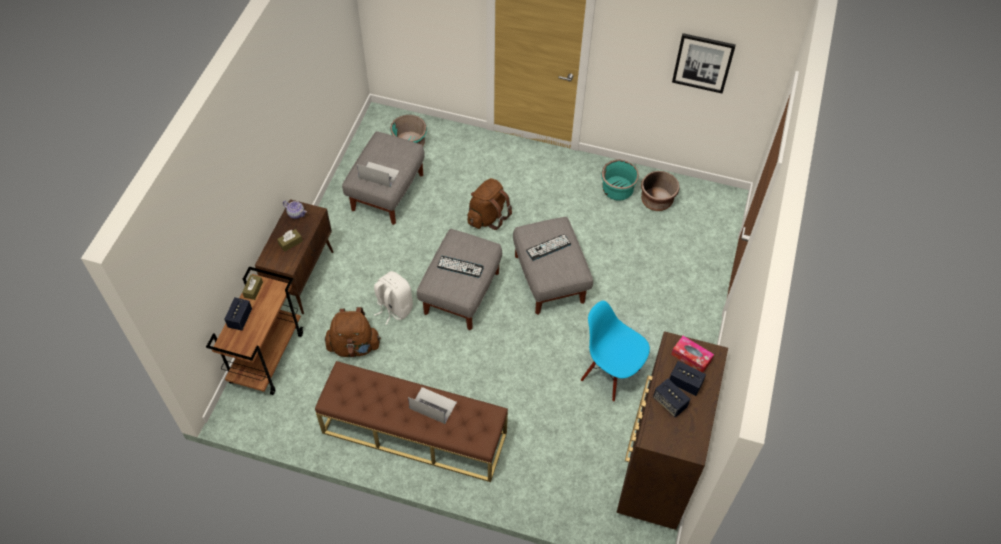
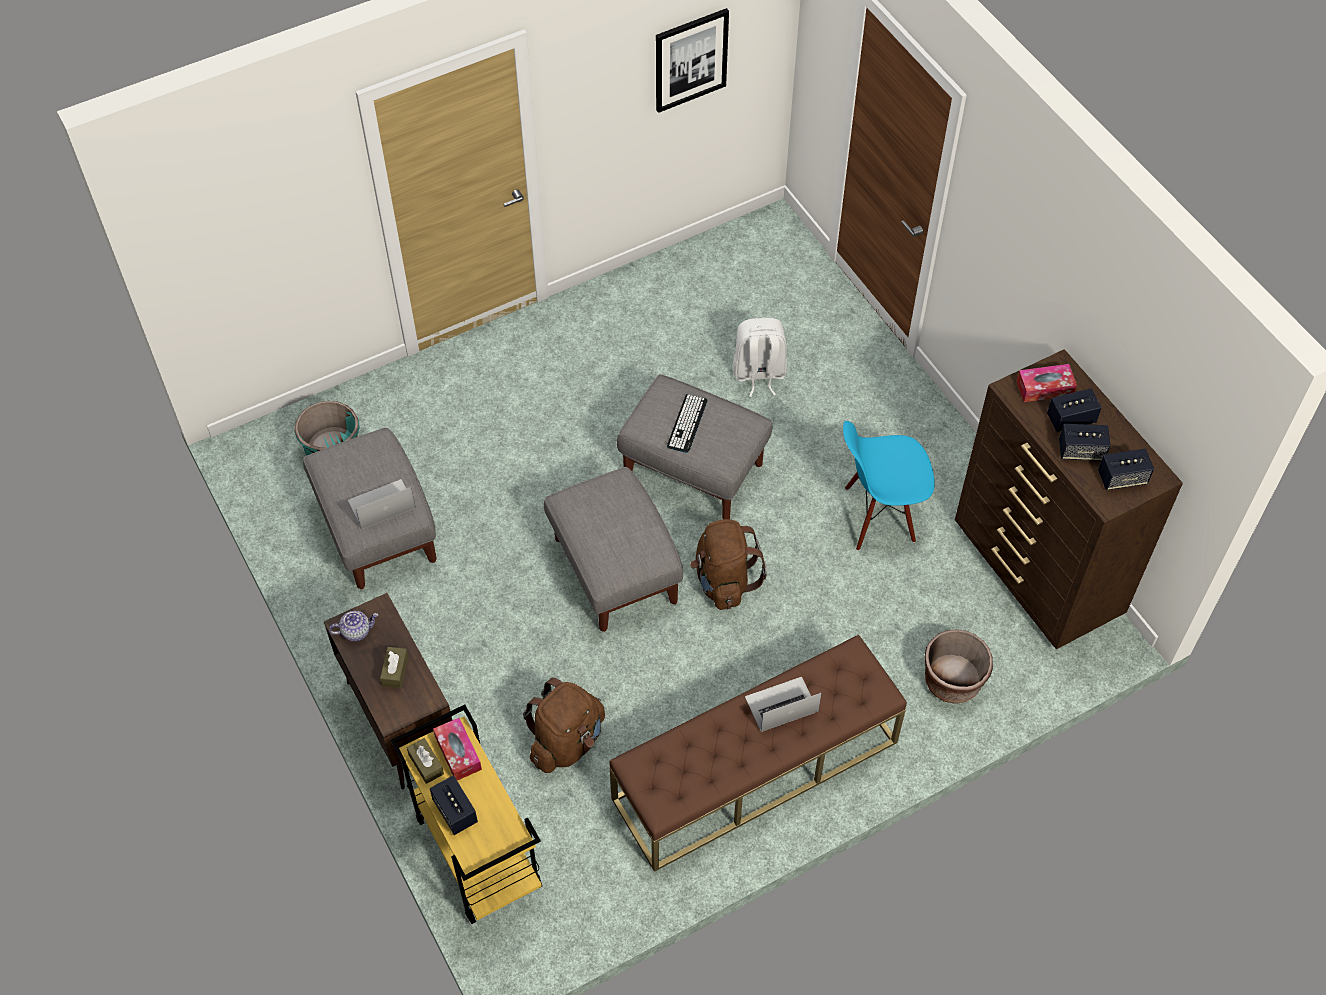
camera: 45 degrees left, 0 degrees up
brown cart [206,267,303,395] -> yellow cart [391,705,542,924]
white backpack [374,271,413,325] -> white backpack moved to [732,318,787,397]
keyboard [437,256,484,278] -> none
brown backpack [468,178,512,230] -> brown backpack moved to [690,519,767,610]
turquoise planter [601,160,639,201] -> none
brown planter [641,171,679,211] -> brown planter moved to [924,629,993,704]
none -> tissue box [433,718,482,780]
none -> speaker [1098,449,1154,490]

